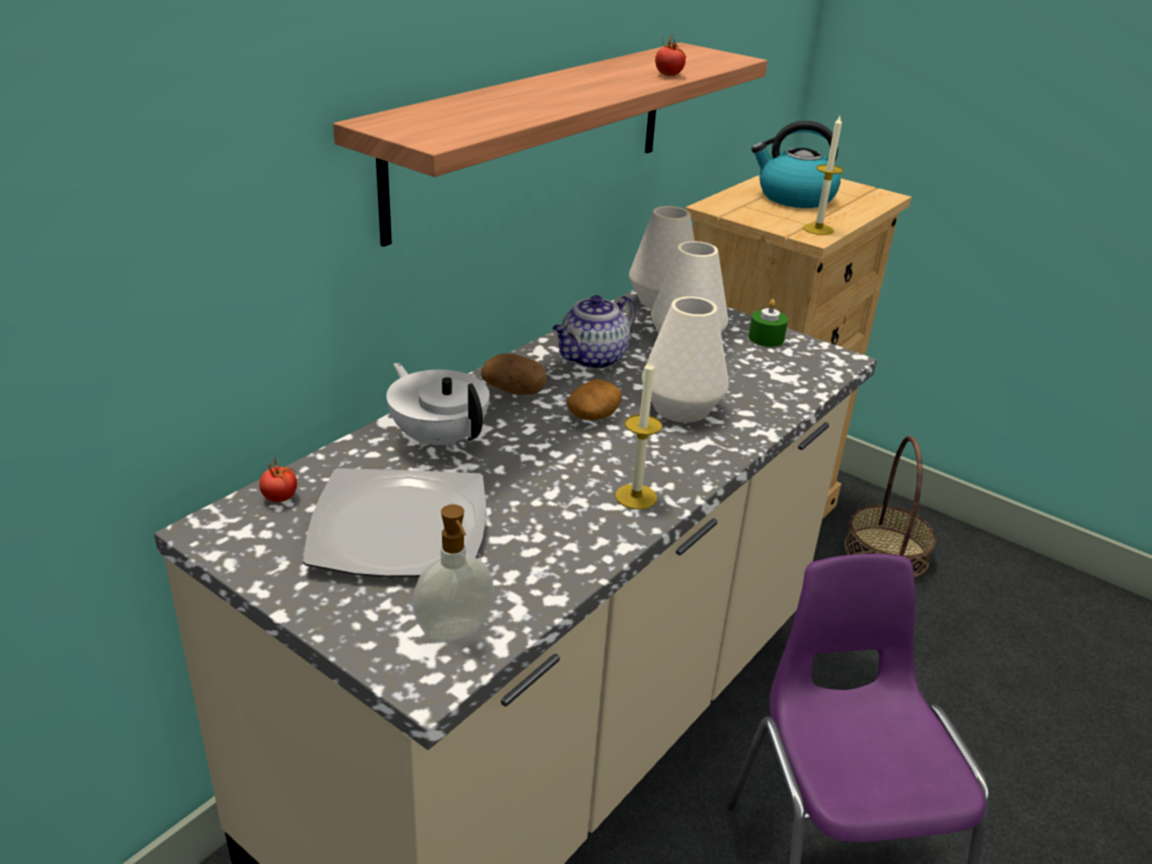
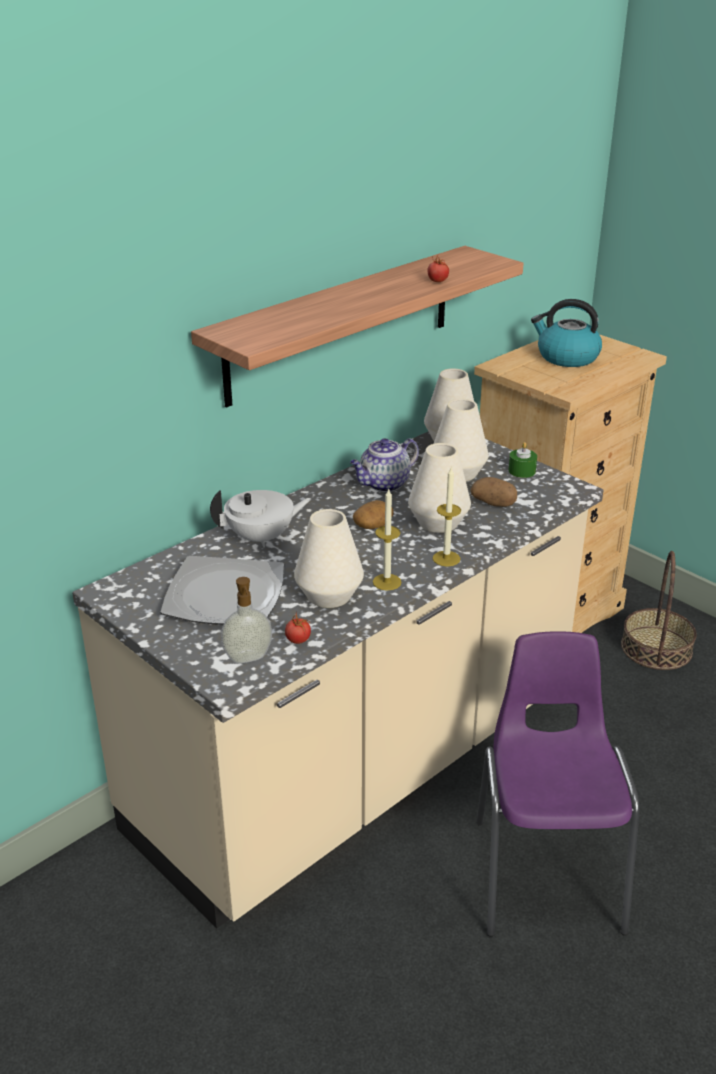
camera: 10 degrees right, 0 degrees up
tomato [259,458,297,502] -> tomato moved to [285,612,311,644]
white teapot [386,363,489,450] -> white teapot turned 105 degrees clockwise [210,490,311,548]
potato [481,353,546,395] -> potato moved to [470,477,517,507]
candle [803,116,843,235] -> candle moved to [433,468,461,567]
none -> white vase [294,509,364,608]

